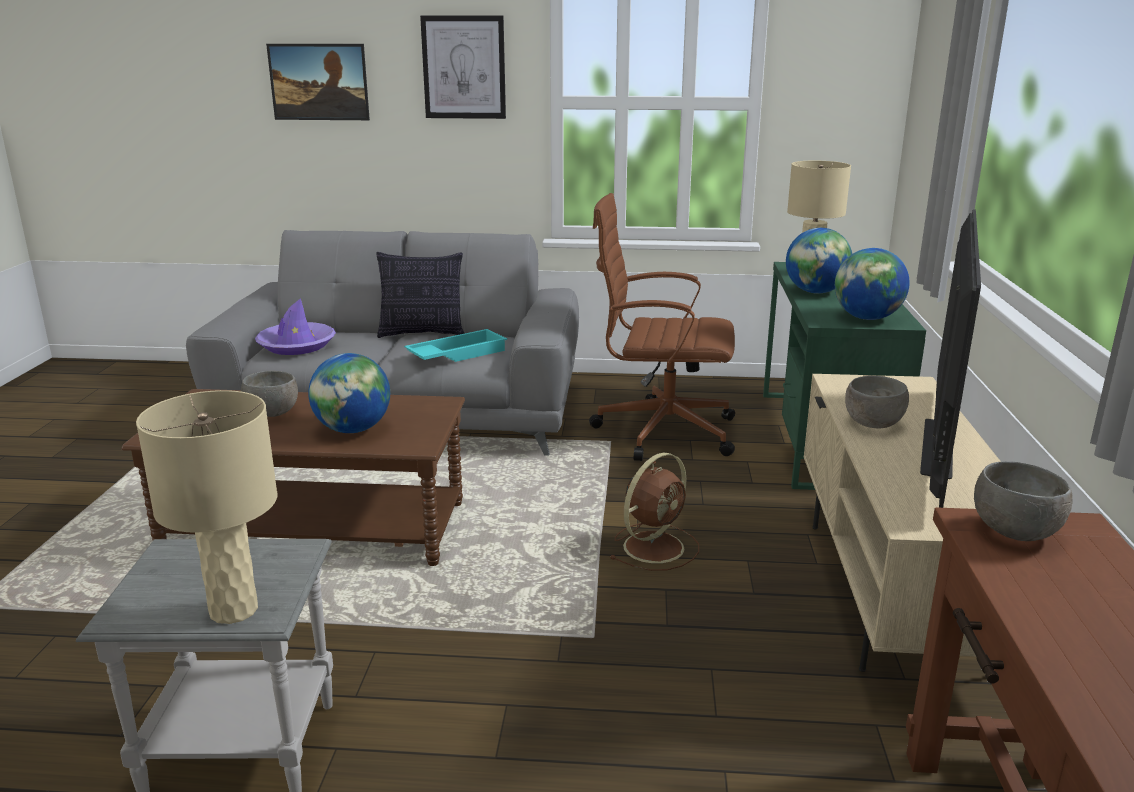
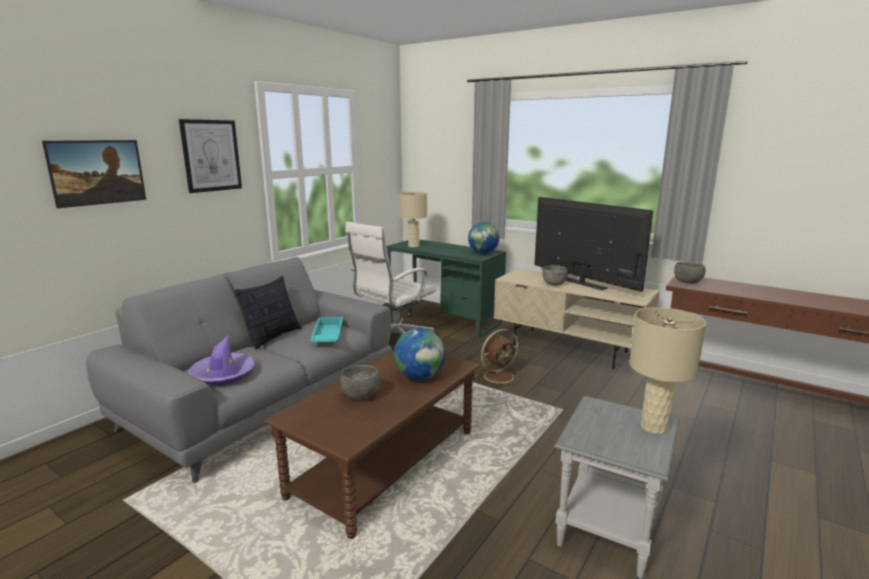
camera: 60 degrees left, 5 degrees down
brown office chair [589,193,735,461] -> white office chair [345,221,439,336]
brown fan [609,453,699,571] -> brown fan turned 75 degrees clockwise [475,329,522,386]
globe [786,228,852,294] -> none

